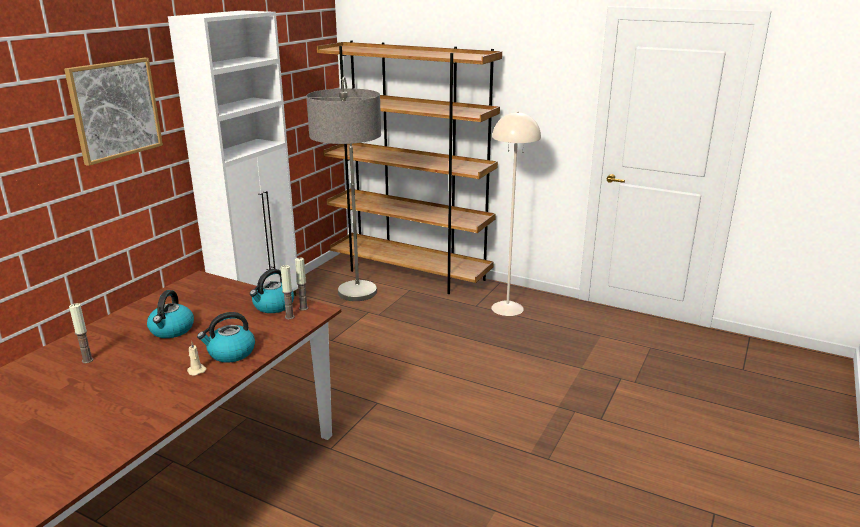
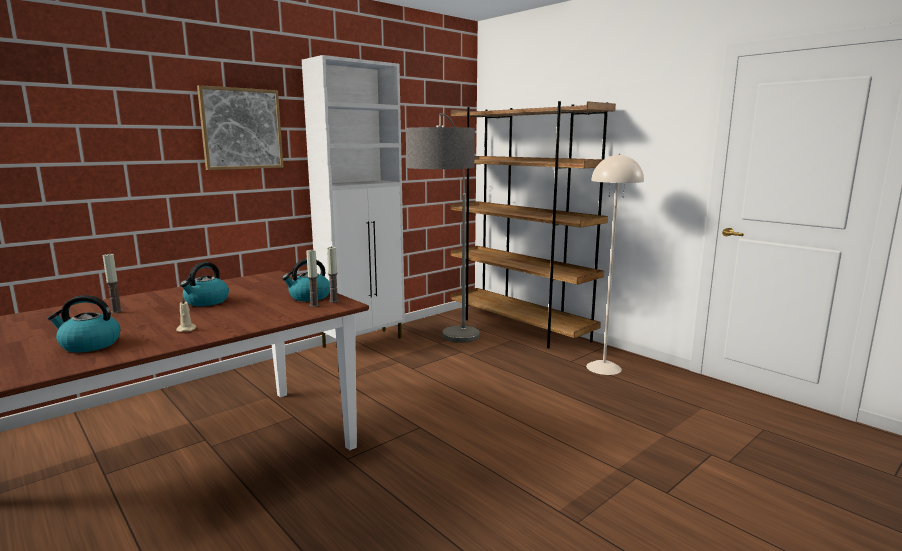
camera: 20 degrees right, 10 degrees down
kettle [197,312,255,363] -> kettle moved to [48,295,120,353]

